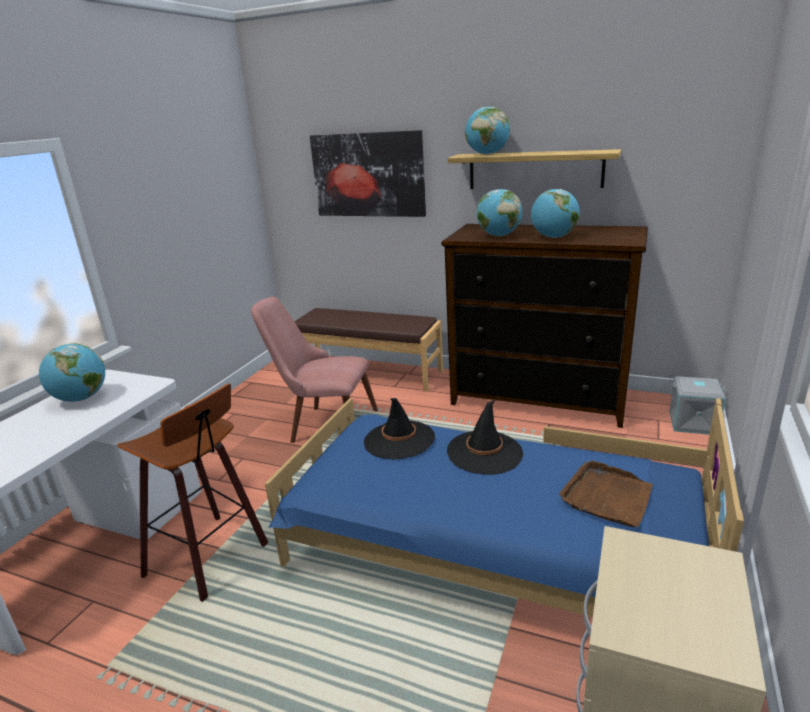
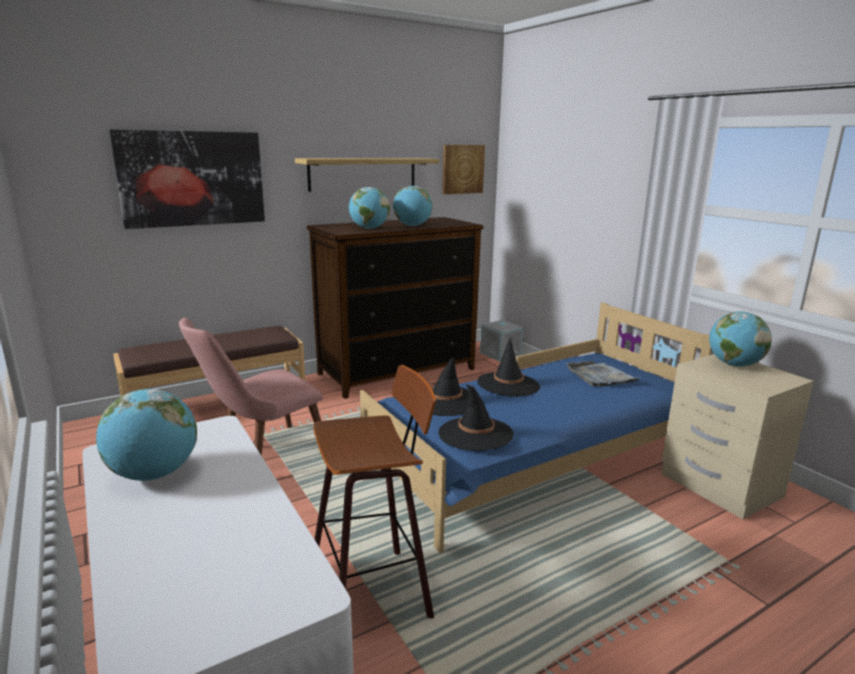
camera: 55 degrees left, 5 degrees down
globe [465,107,510,155] -> globe moved to [709,311,772,367]
brown tray [559,460,653,528] -> grey tray [566,361,639,387]
none -> black hat [438,384,514,451]
none -> picture [442,145,485,194]

